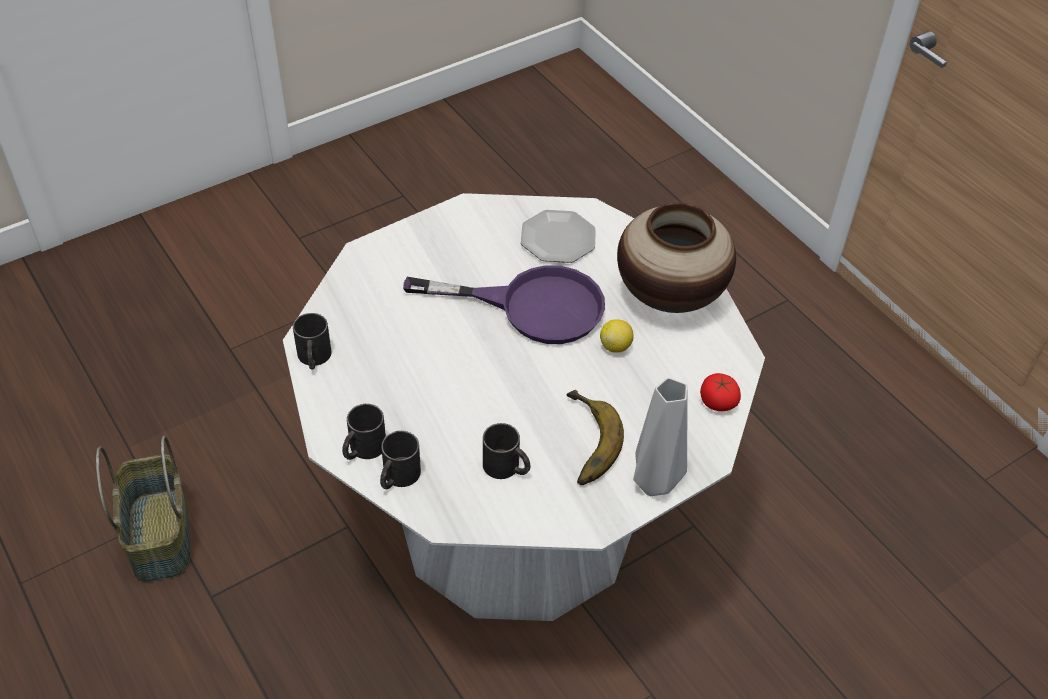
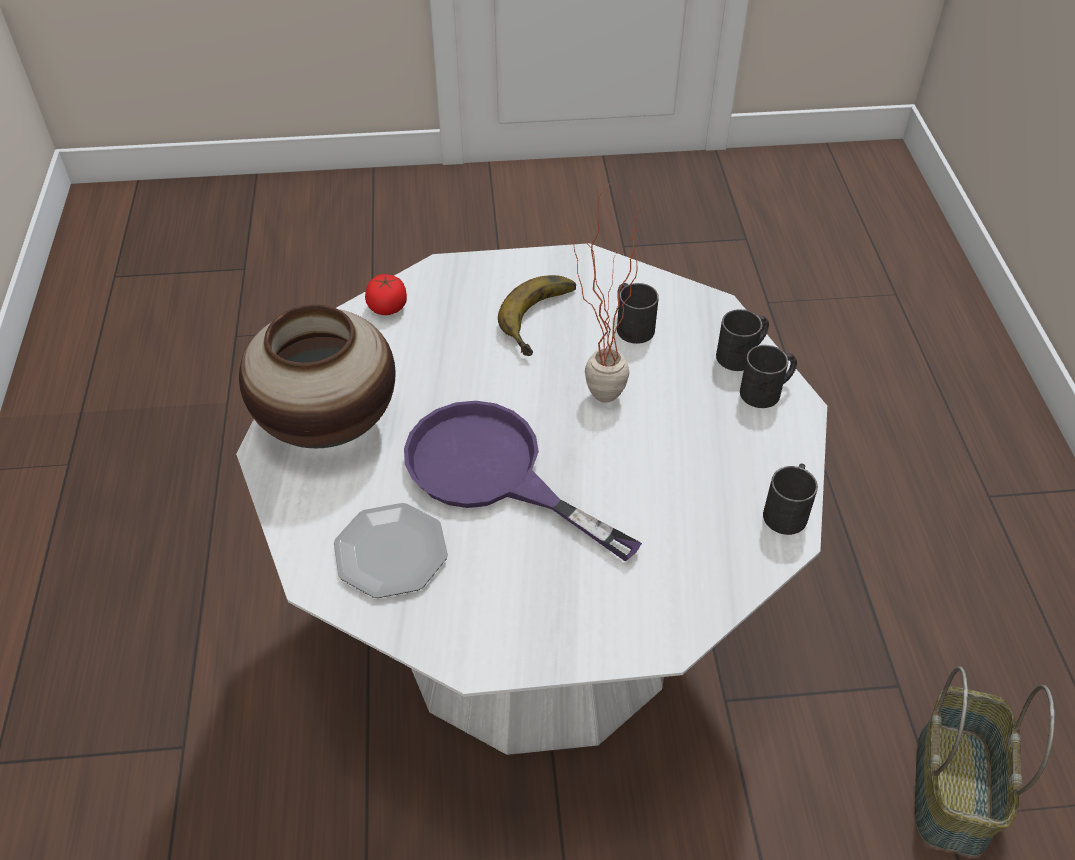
camera: 150 degrees left, 0 degrees up
lemon [600,319,634,353] -> none
grey vase [633,377,687,496] -> none
none -> potted plant [567,183,644,403]

